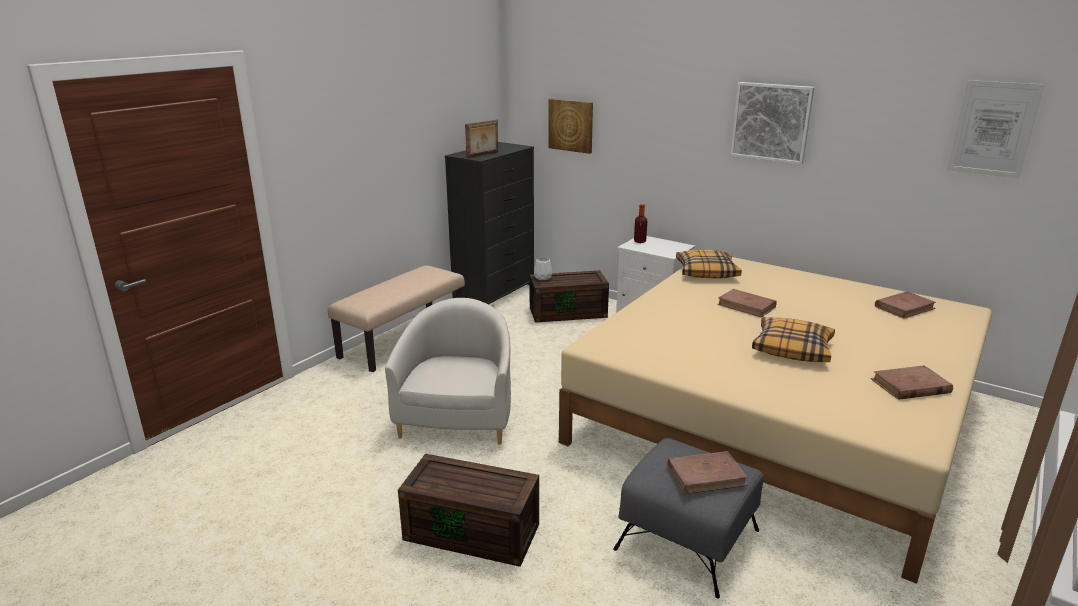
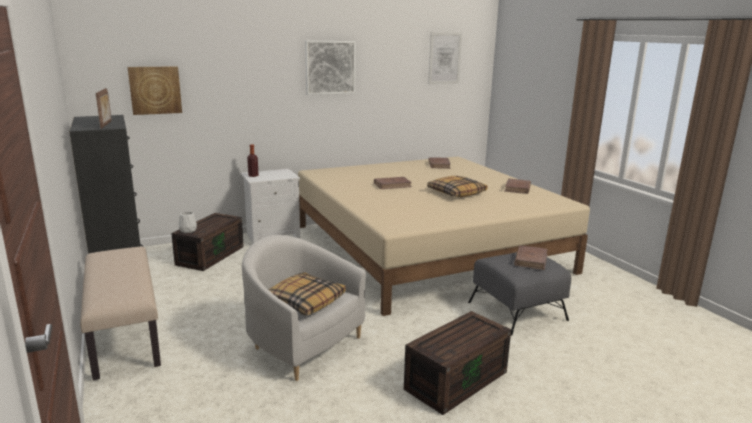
camera: 60 degrees left, 5 degrees down
pillow [676,250,742,278] -> pillow moved to [268,272,346,316]

